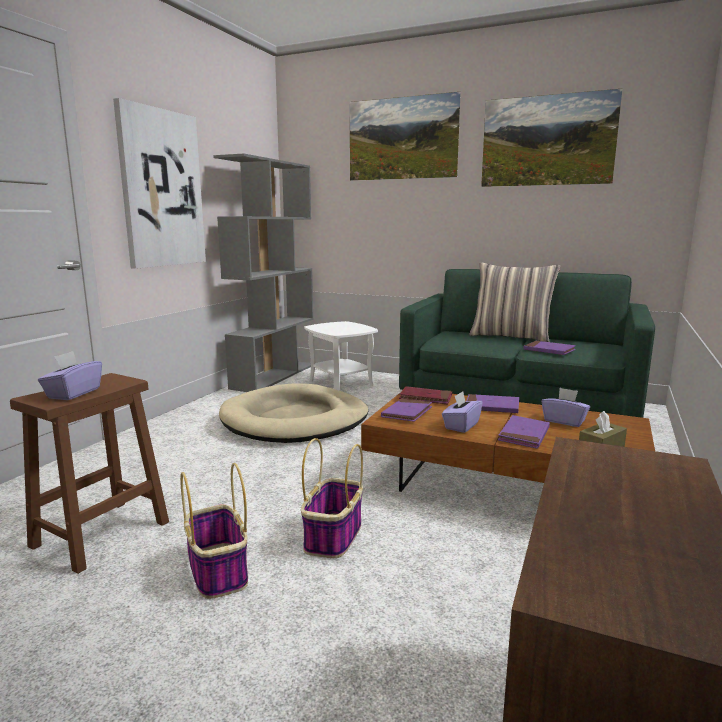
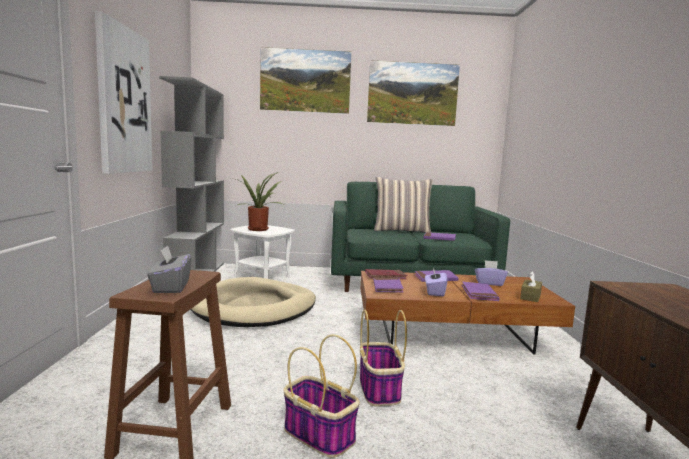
camera: 25 degrees left, 5 degrees down
purple tissue box [38,351,102,400] -> grey tissue box [147,245,192,293]
none -> potted plant [231,173,283,231]

